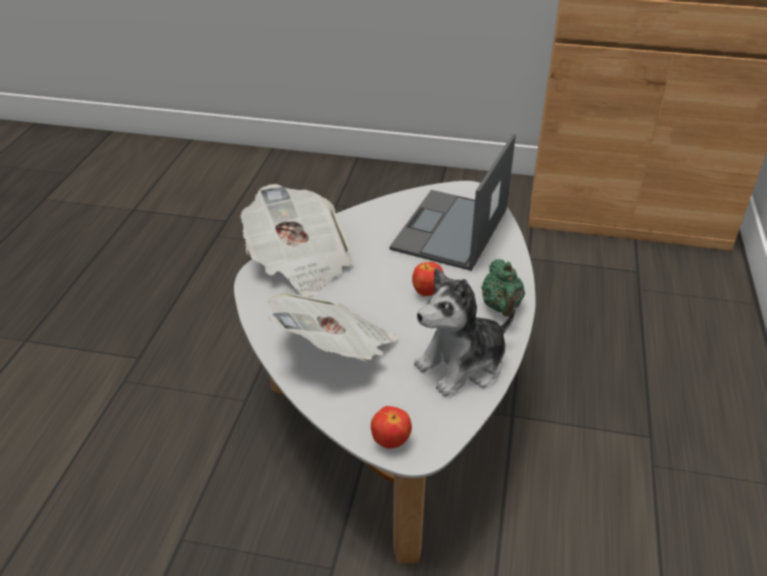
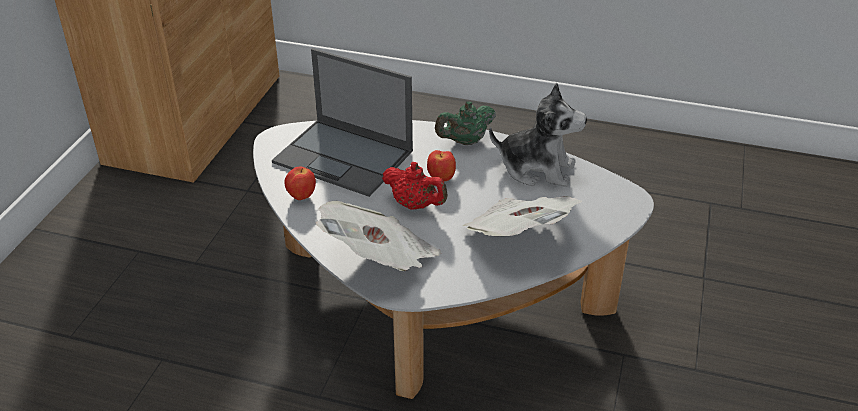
camera: 85 degrees left, 0 degrees up
apple [371,406,412,448] -> apple moved to [285,167,316,200]
plush toy [414,268,516,397] -> plush toy turned 45 degrees counterclockwise [489,83,587,187]
green teapot [481,259,525,317] -> green teapot turned 150 degrees clockwise [435,101,496,145]
none -> red teapot [382,162,448,210]

